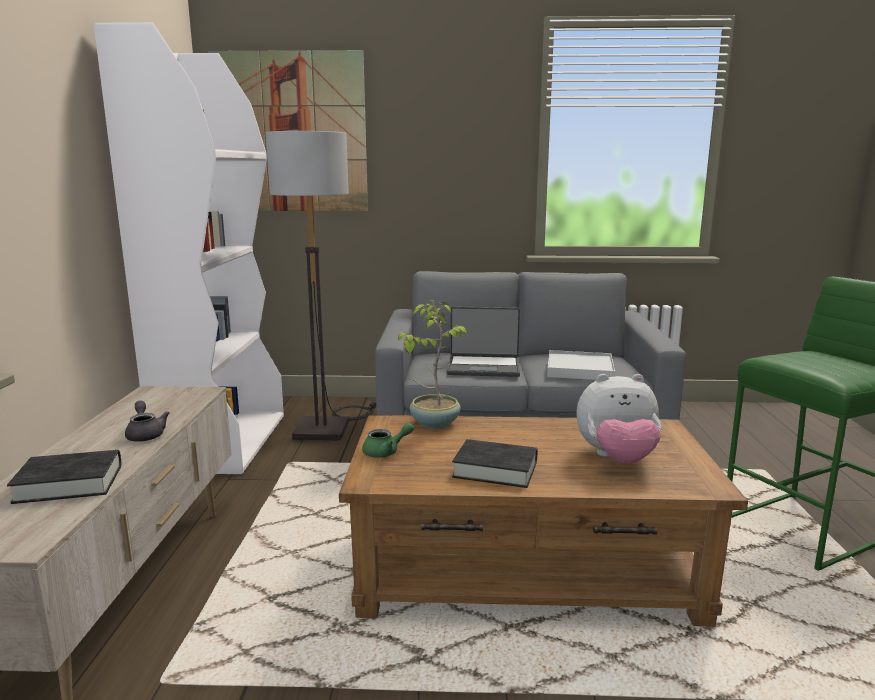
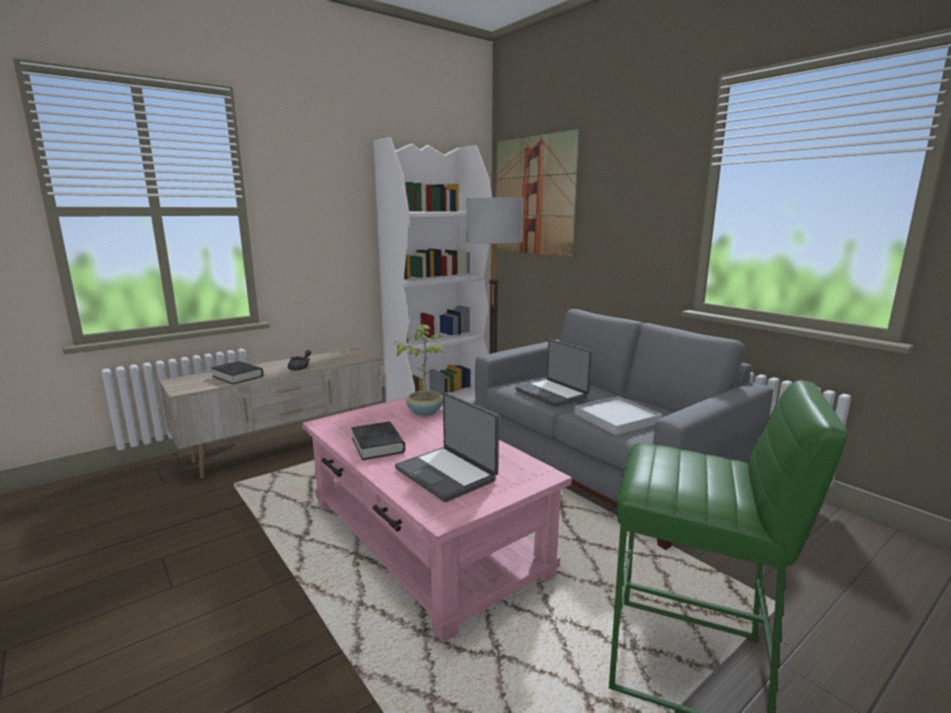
camera: 50 degrees right, 0 degrees up
brown coffee table [339,415,748,627] -> pink coffee table [302,397,572,642]
green teapot [362,422,414,458] -> none
plush toy [576,374,661,464] -> laptop [395,392,499,502]

